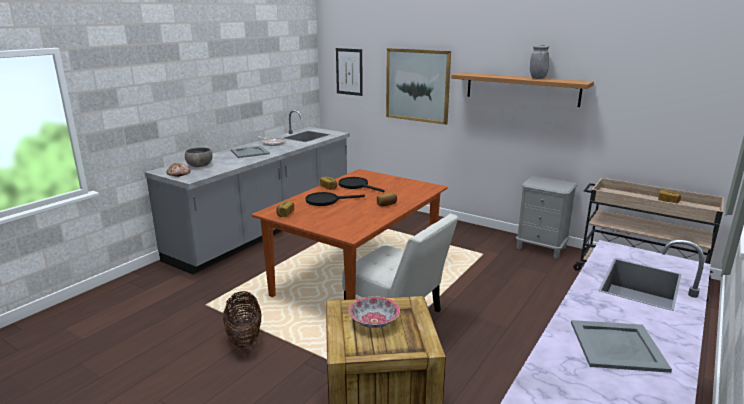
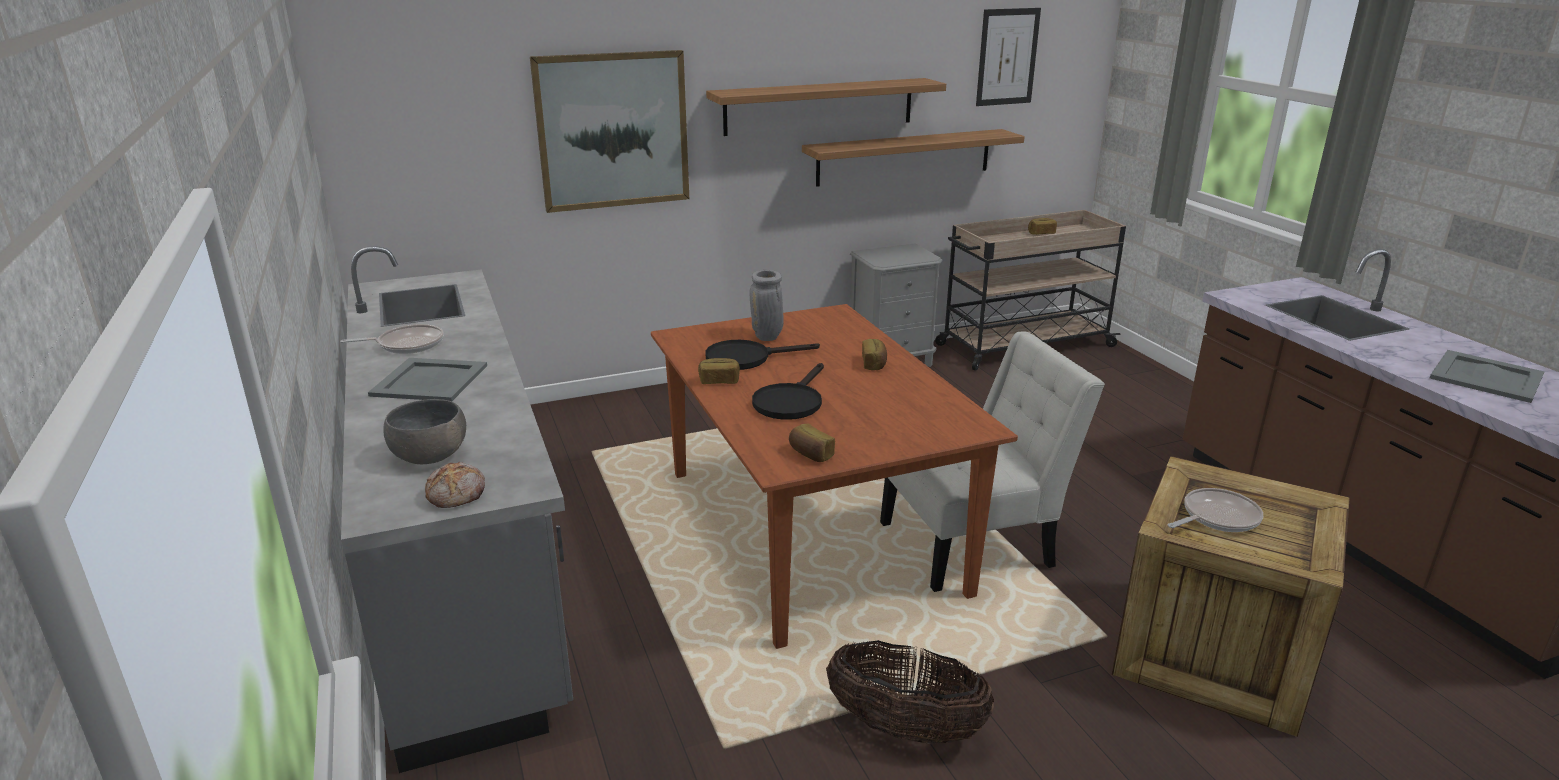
camera: 55 degrees left, 5 degrees up
picture [336,48,363,96] -> picture moved to [976,8,1041,106]
bowl [349,296,400,328] -> frying pan [1168,488,1263,532]
grey vase [530,45,549,79] -> grey vase moved to [749,270,784,341]
none -> shelf [802,129,1025,187]

